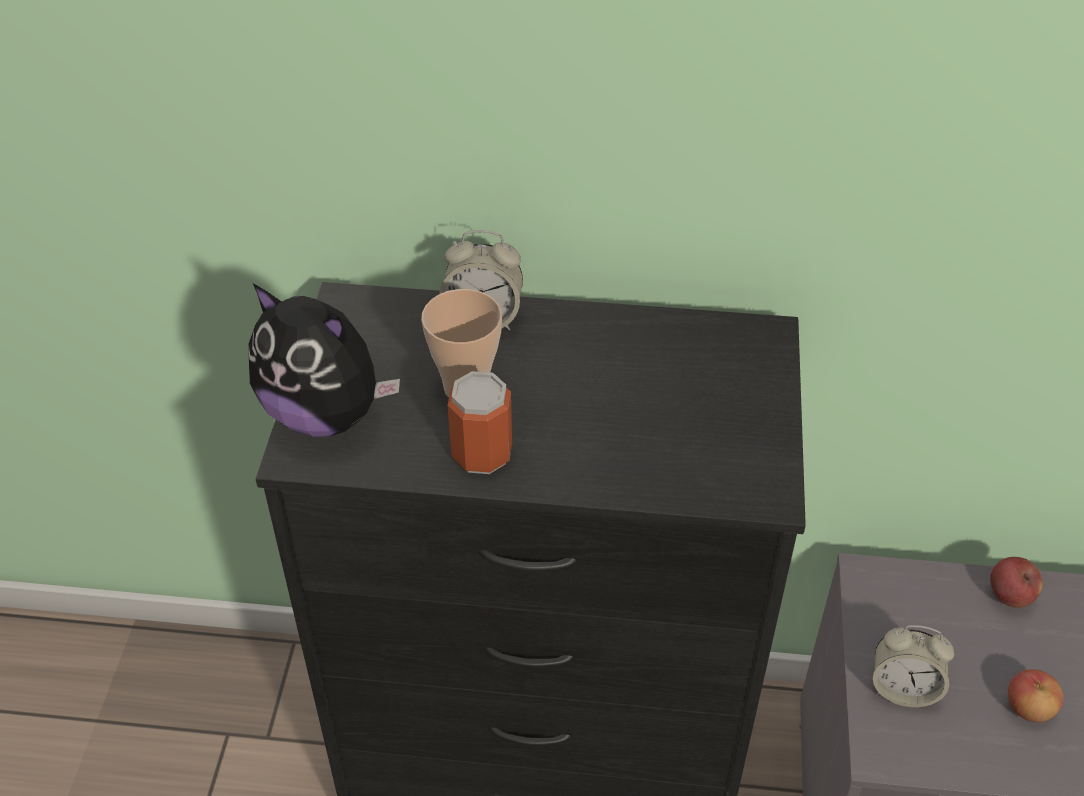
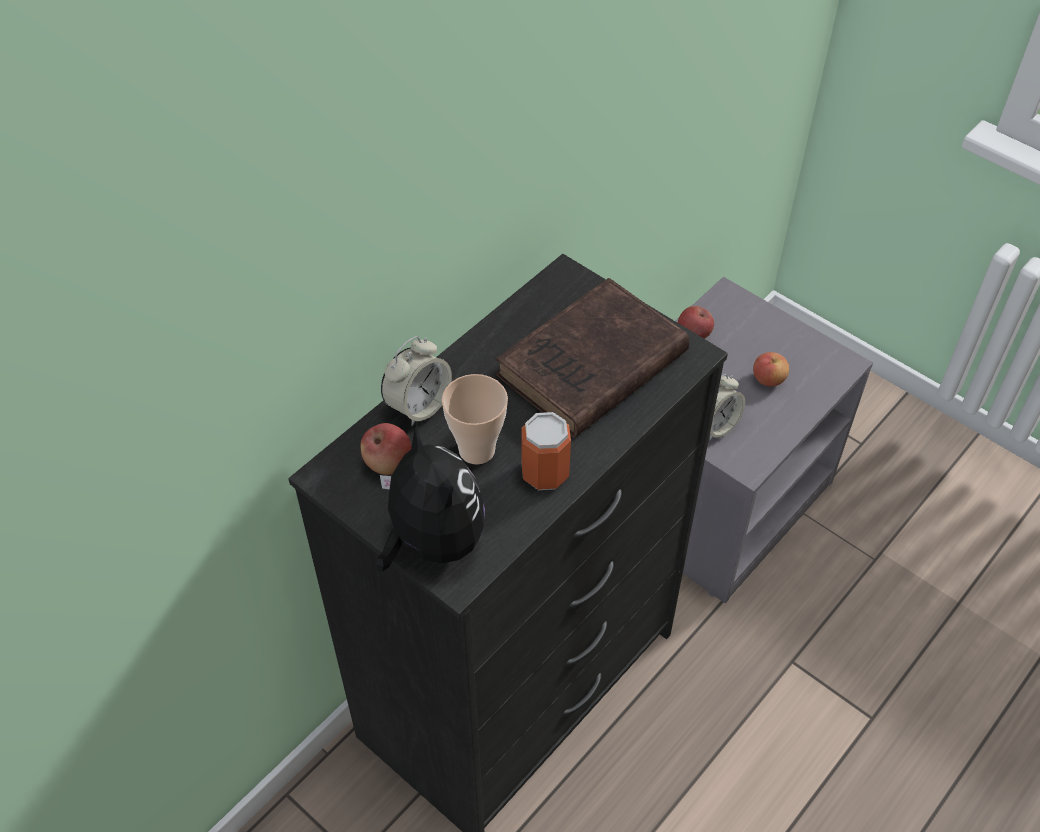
camera: 55 degrees left, 5 degrees up
plush toy [248,284,400,437] -> plush toy turned 90 degrees counterclockwise [376,425,485,572]
none -> apple [360,423,412,475]
none -> brown book [496,278,689,438]

